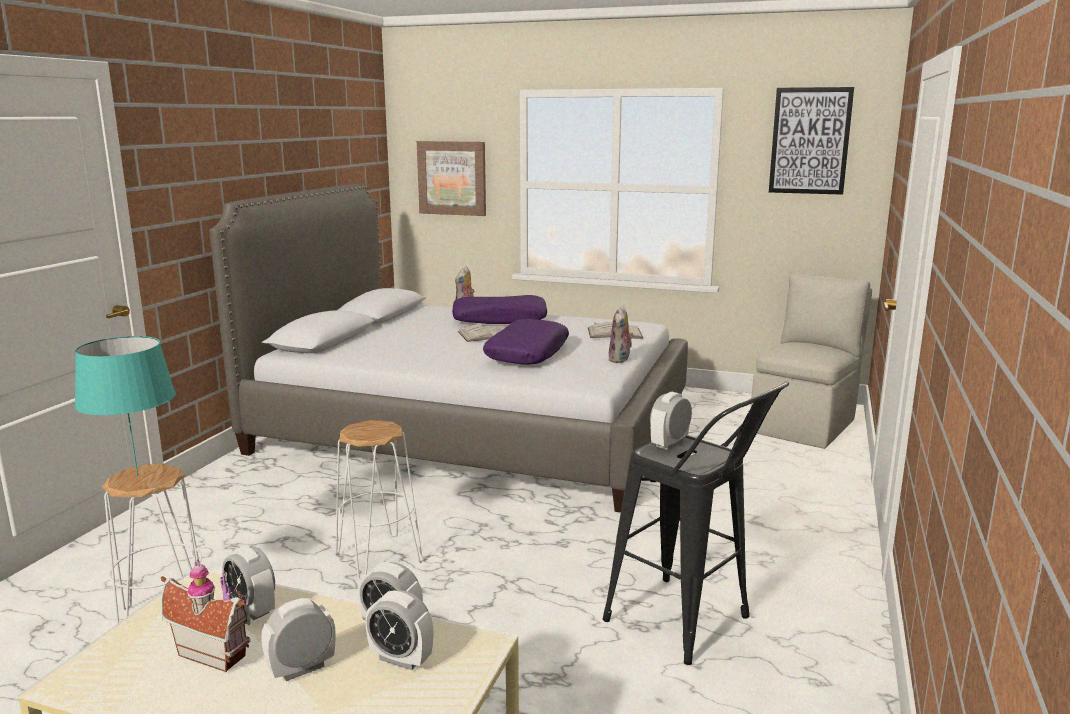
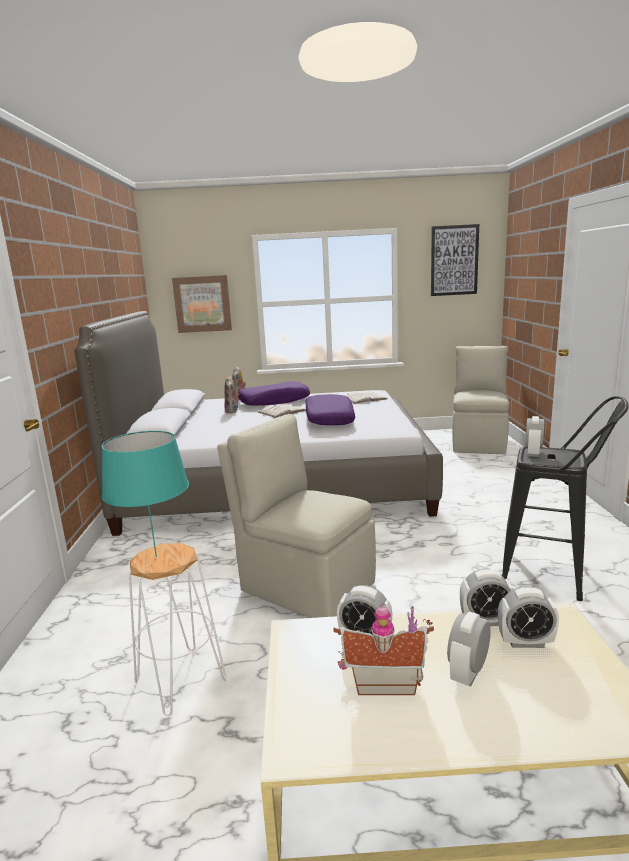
camera: 20 degrees left, 0 degrees up
white stool [335,420,423,581] -> beige chair [217,414,376,618]
plush toy [608,306,634,363] -> plush toy moved to [224,376,239,413]

